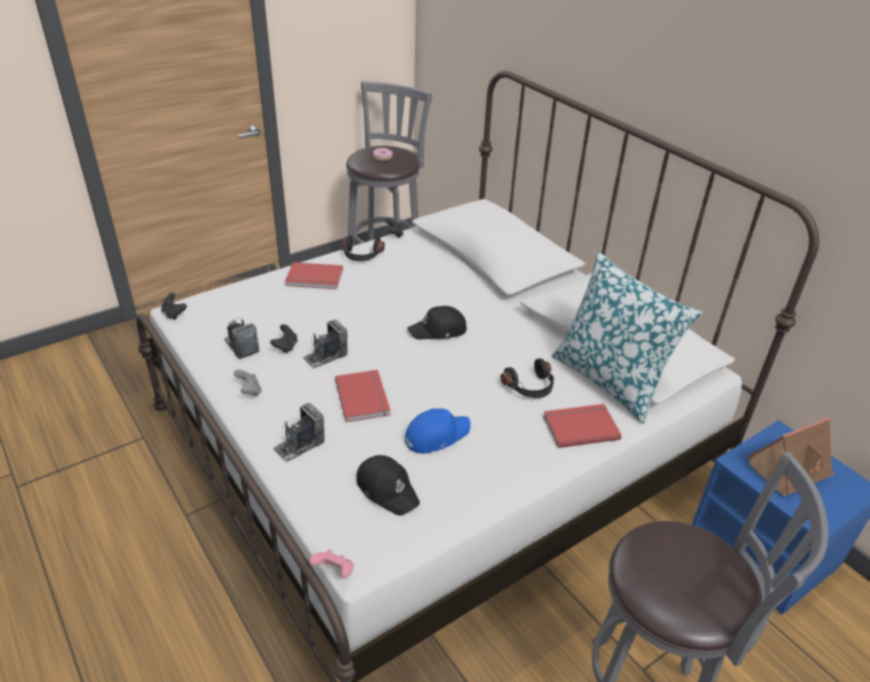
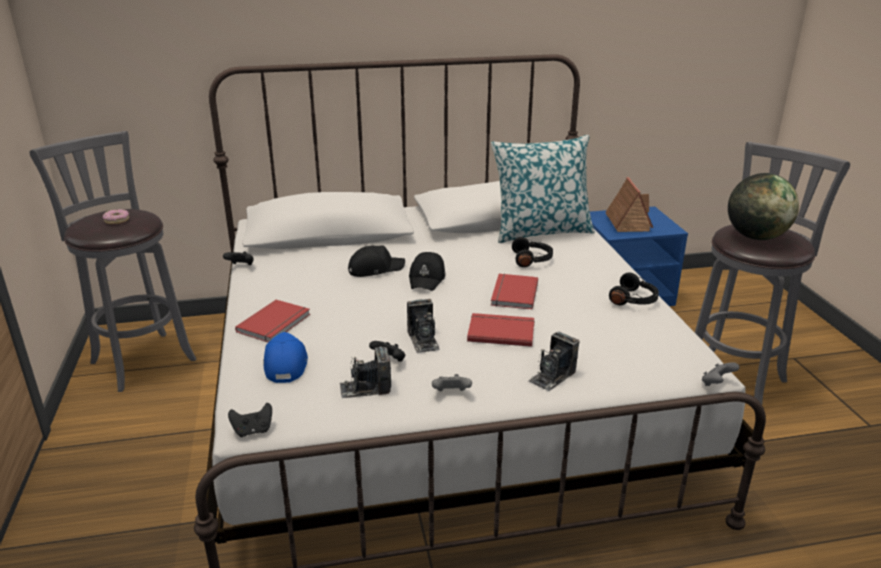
camera: 65 degrees left, 10 degrees down
camera [273,403,325,462] -> camera turned 60 degrees clockwise [528,332,580,391]
pink game controller [309,549,354,578] -> grey game controller [702,362,740,386]
black headphones [342,235,385,261] -> black headphones moved to [609,272,659,305]
black cap [356,455,420,516] -> black cap moved to [348,245,405,277]
blue cap [405,408,471,454] -> blue cap moved to [263,332,308,383]
red book [543,404,622,448] -> red book moved to [491,274,538,310]
none -> globe [728,173,799,240]

